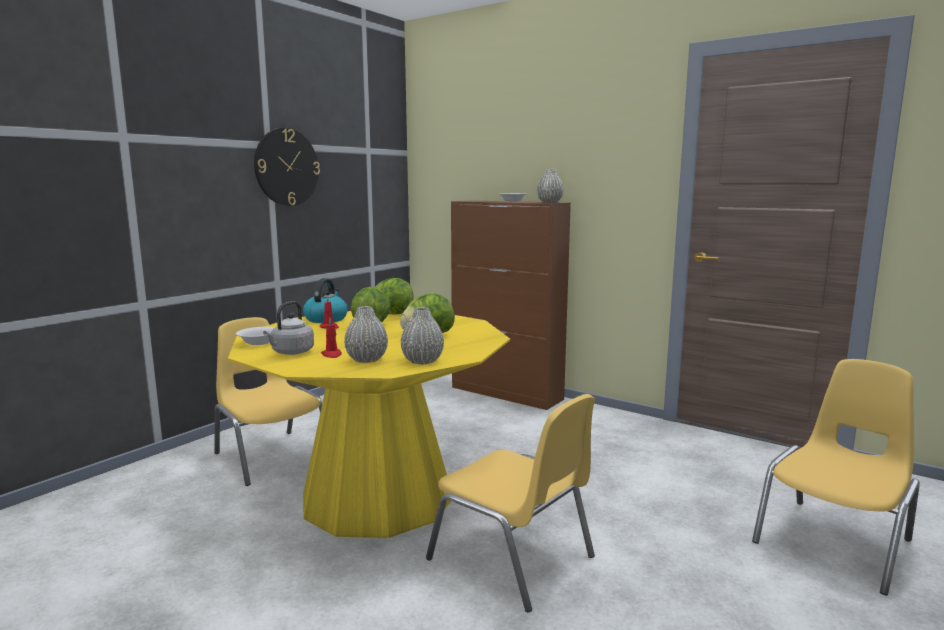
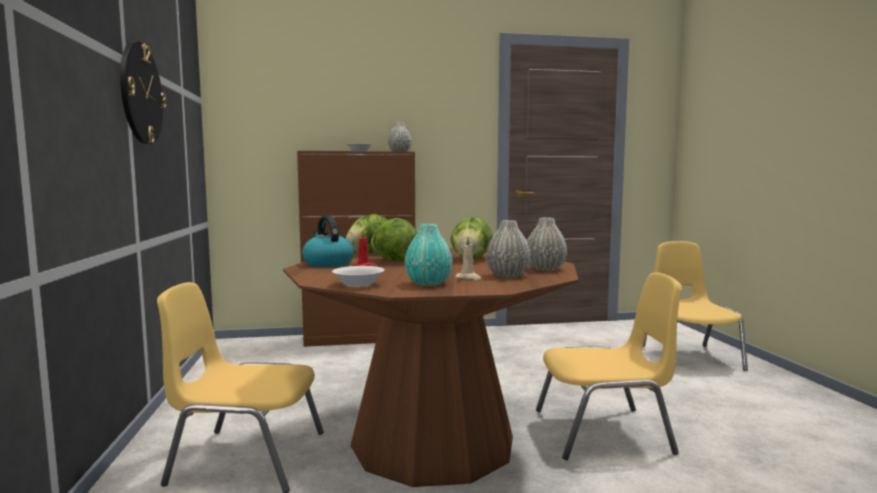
camera: 45 degrees left, 5 degrees down
yellow dining table [228,311,510,538] -> brown dining table [283,248,579,487]
grey kettle [263,301,314,355] -> turquoise vase [405,224,452,286]
red candle [321,318,342,358] -> beige candle [456,237,481,280]

